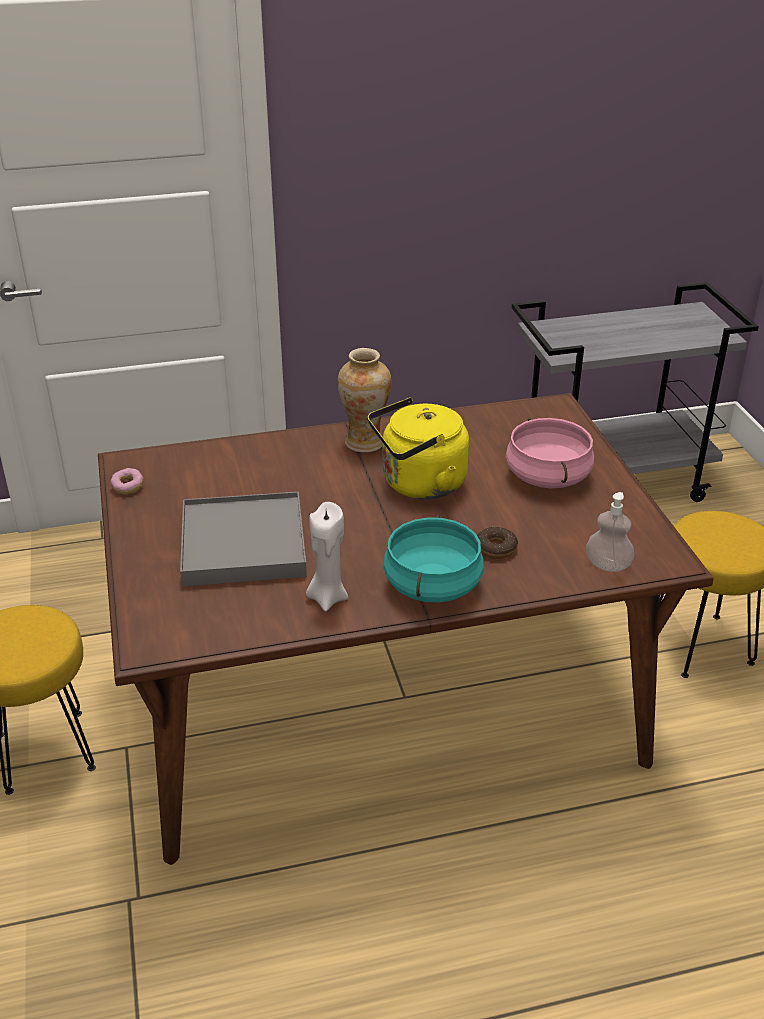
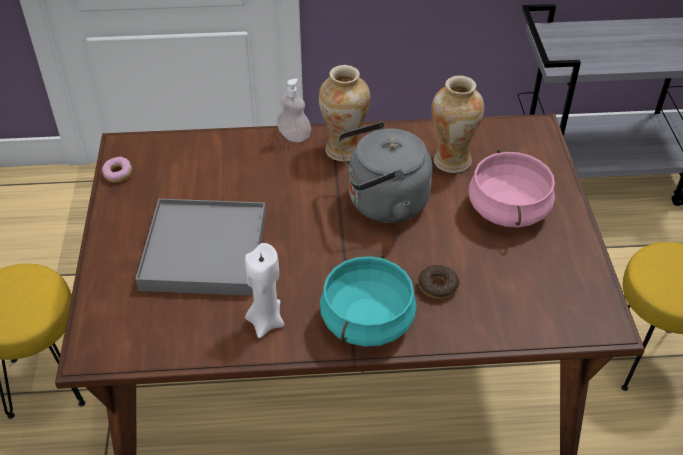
camera: 10 degrees right, 10 degrees up
yellow kettle [368,397,469,499] -> grey kettle [338,122,433,223]
soap dispenser [586,492,634,572] -> soap dispenser moved to [277,79,311,142]
none -> vase [431,75,484,173]

